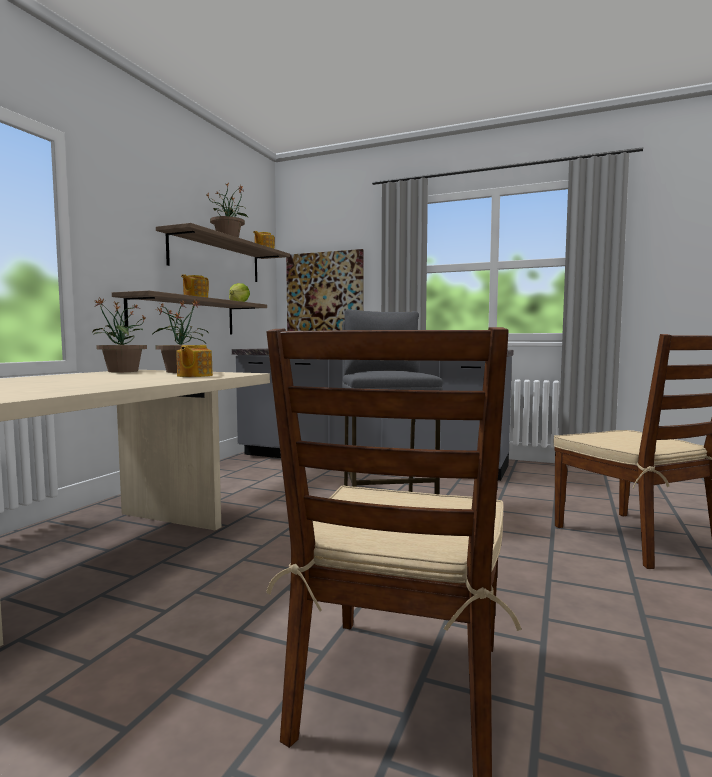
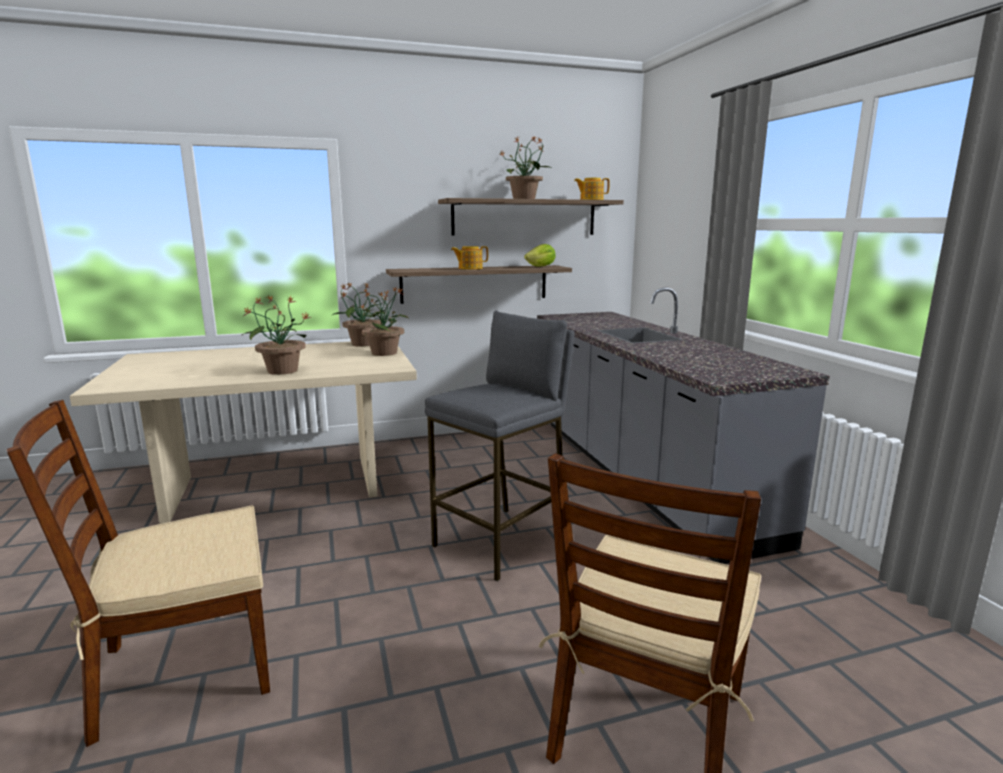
camera: 50 degrees right, 10 degrees up
teapot [176,345,213,377] -> none
picture [286,249,364,331] -> none
none -> potted plant [242,295,311,375]

